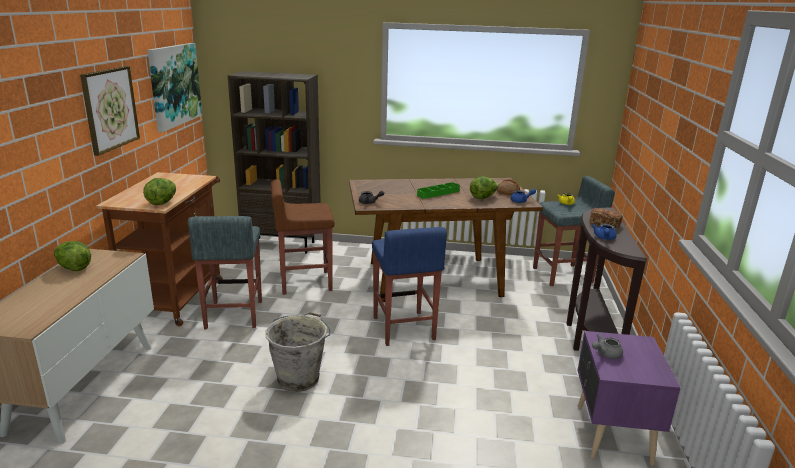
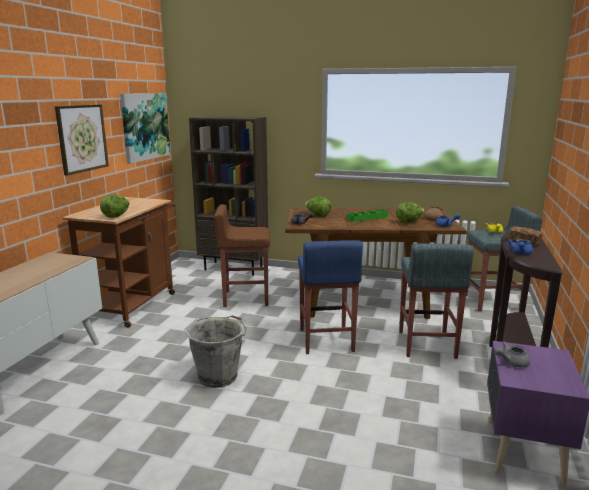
camera: 10 degrees right, 5 degrees down
lettuce [54,241,91,271] -> lettuce moved to [305,196,331,217]
grey stool [188,216,262,329] -> grey stool moved to [399,244,474,359]

